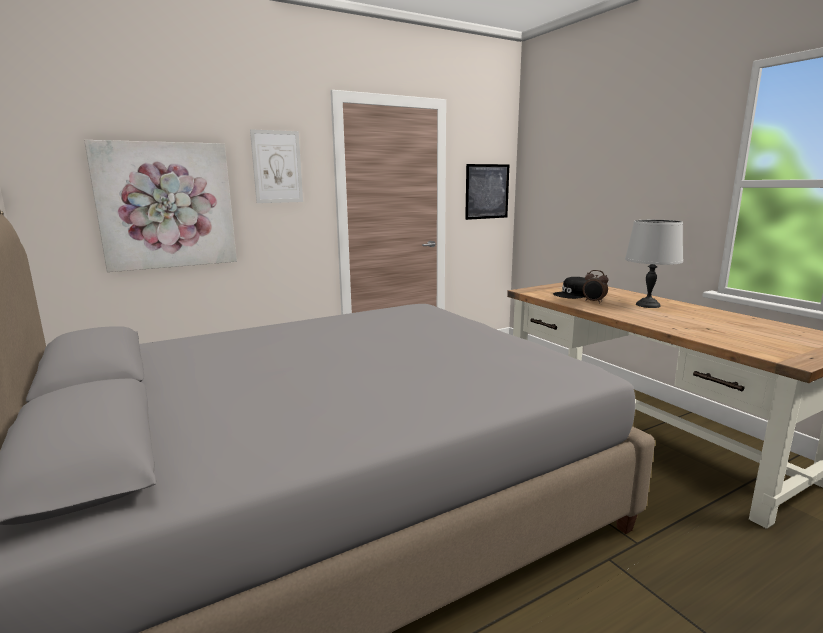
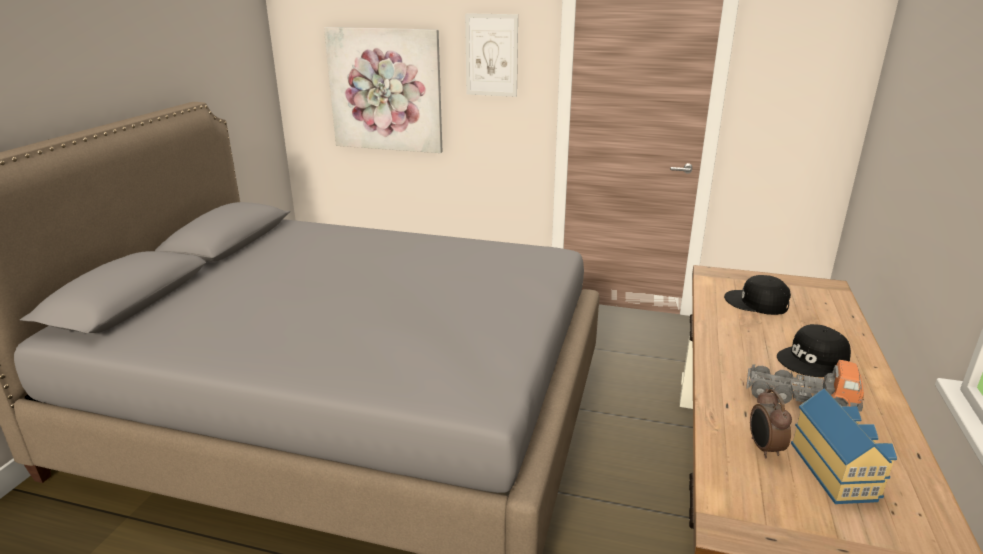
camera: 45 degrees right, 10 degrees up
picture [465,164,509,220] -> none
alarm clock [583,270,608,303] -> alarm clock moved to [750,389,792,458]
grey table lamp [625,220,683,308] -> black cap [777,324,851,377]
none -> toy truck [746,360,864,412]
none -> toy house [791,389,897,504]

